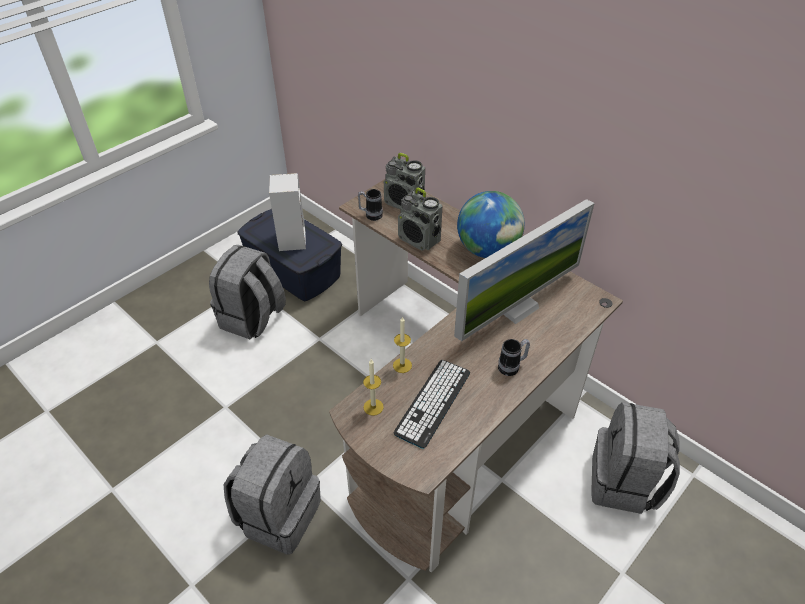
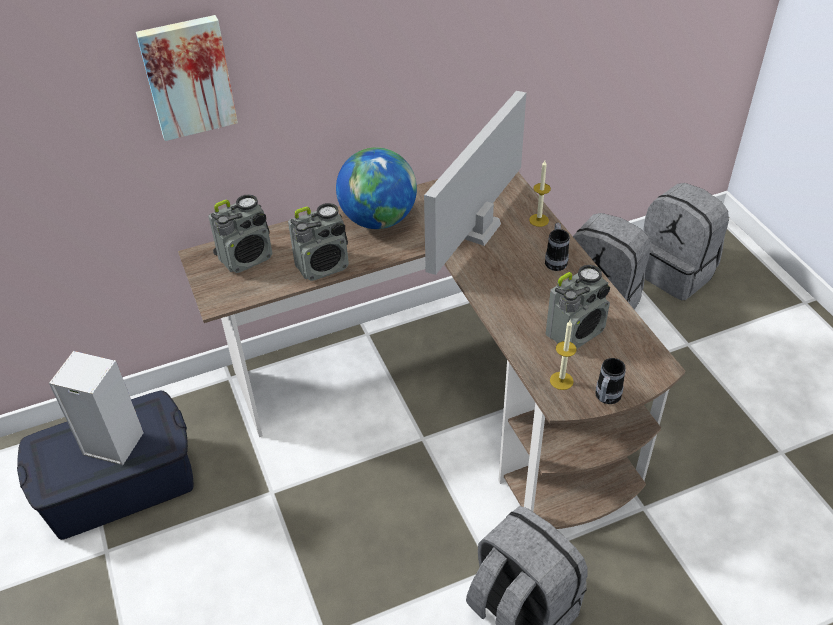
camera: 65 degrees left, 0 degrees up
grey backpack [209,245,286,339] -> grey backpack moved to [643,183,729,300]
mug [358,189,383,221] -> mug moved to [595,358,626,404]
candle [393,316,412,373] -> candle moved to [529,160,551,227]
keyboard [393,360,470,449] -> radio [546,265,610,348]
monitor [454,199,595,341] -> monitor turned 135 degrees counterclockwise [424,91,526,275]
none -> picture [136,15,238,141]

